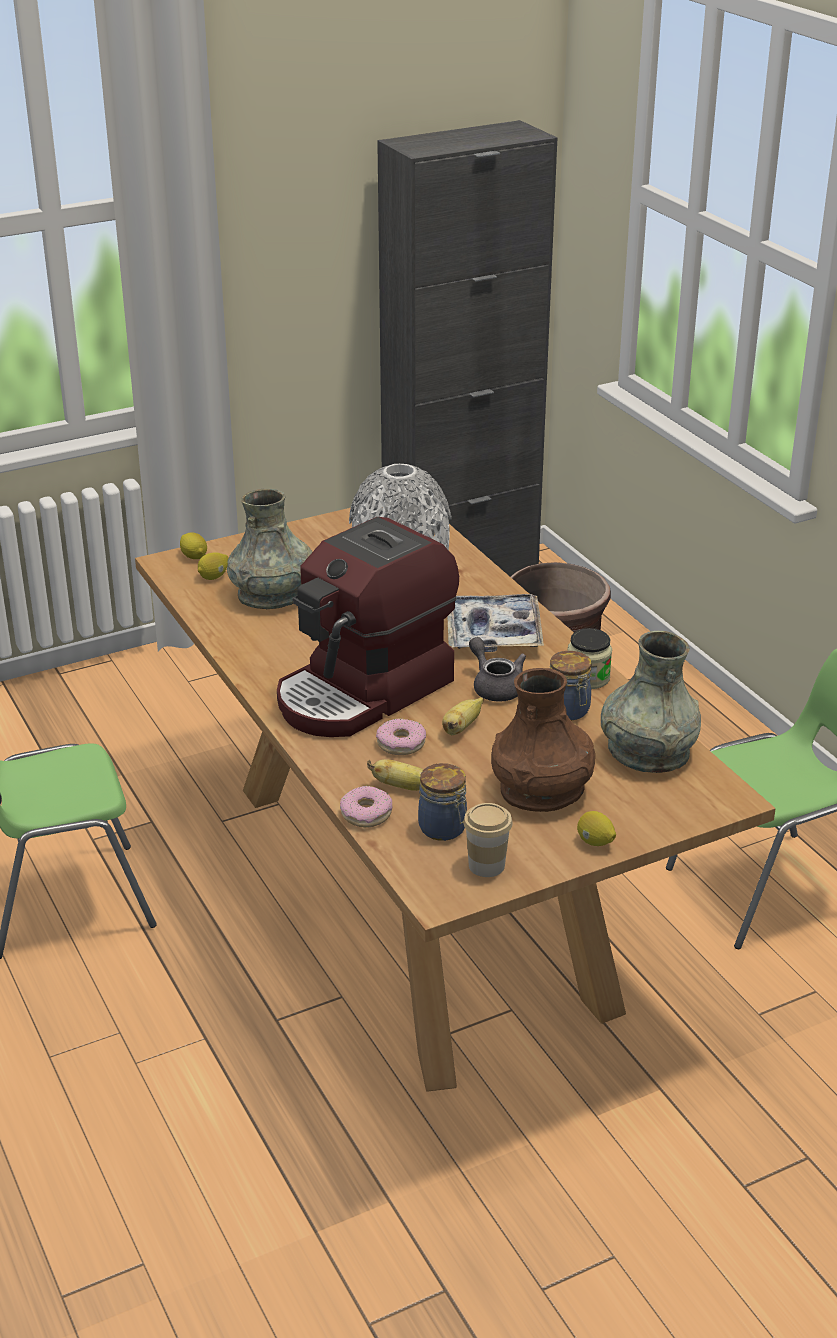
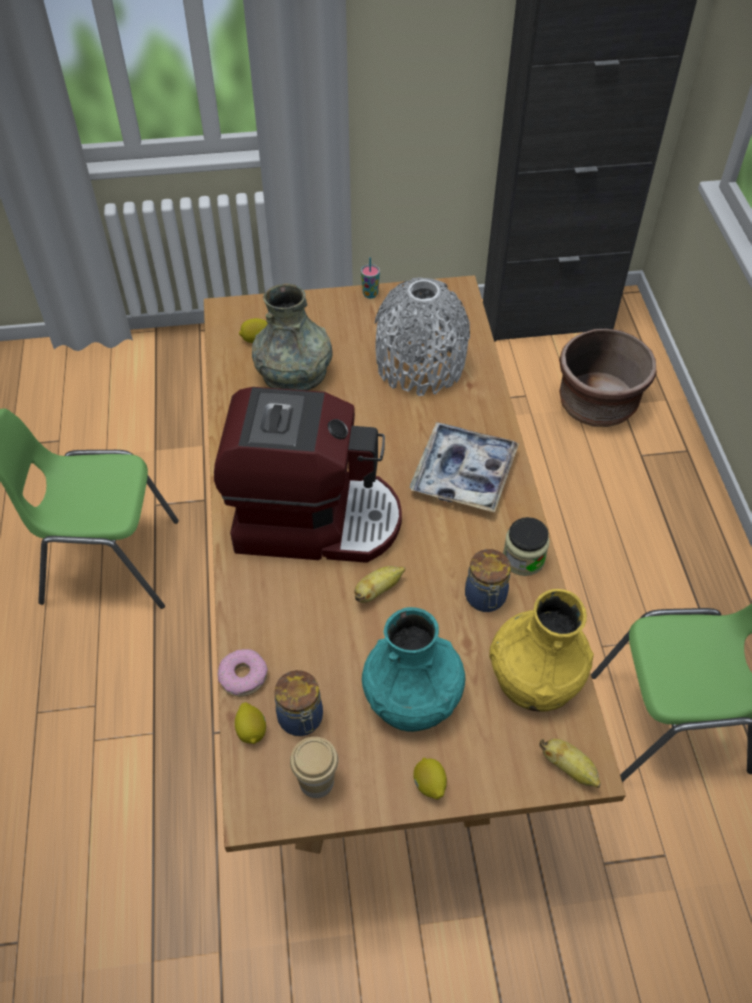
camera: 20 degrees right, 20 degrees up
lemon [180,532,207,559] -> lemon moved to [235,702,266,744]
coffee machine [277,517,459,737] -> coffee machine turned 150 degrees counterclockwise [214,387,402,563]
banana [367,759,423,791] -> banana moved to [539,739,601,788]
donut [376,718,426,755] -> none
grey teapot [469,637,526,702] -> none
brown vase [491,668,595,812] -> turquoise vase [362,607,465,732]
grey vase [601,631,701,773] -> yellow vase [489,589,594,712]
none -> cup [361,257,380,299]

